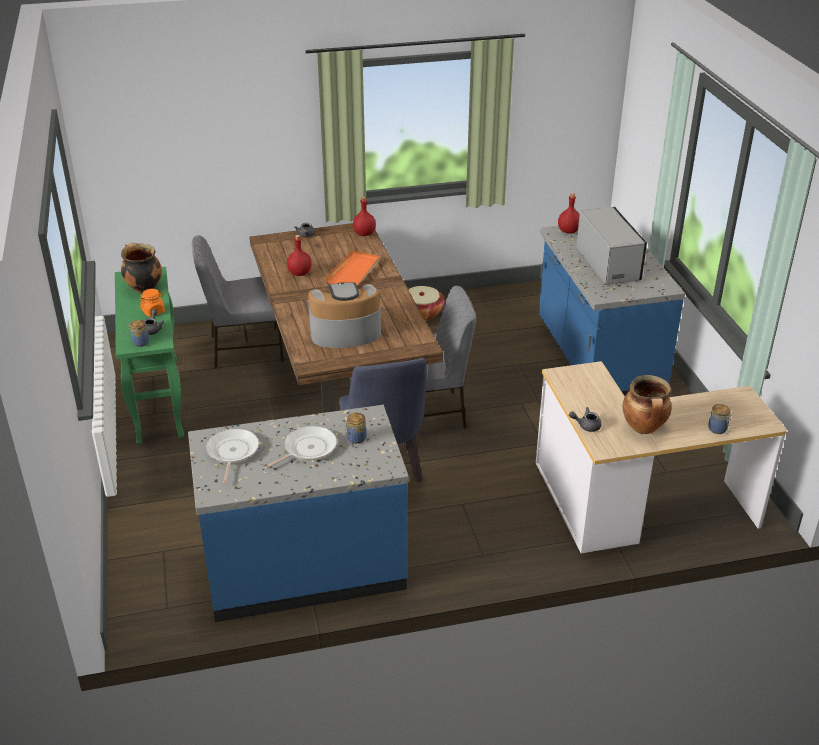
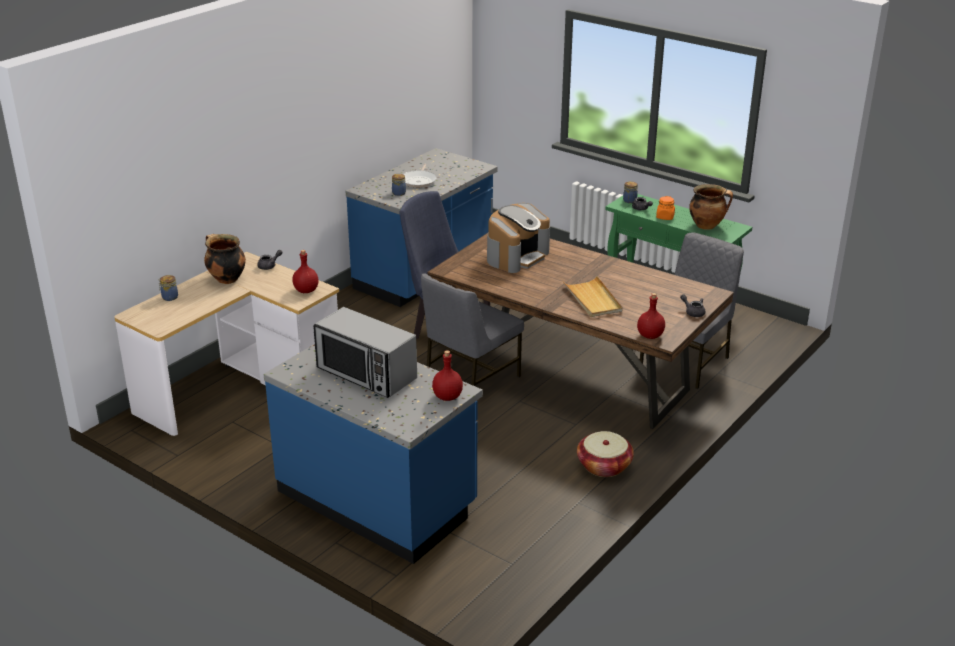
camera: 140 degrees right, 5 degrees down
frying pan [206,429,259,484] -> none
red bottle [287,235,312,276] -> red bottle moved to [292,250,319,293]
orange tray [325,250,380,286] -> beige tray [563,276,622,317]

